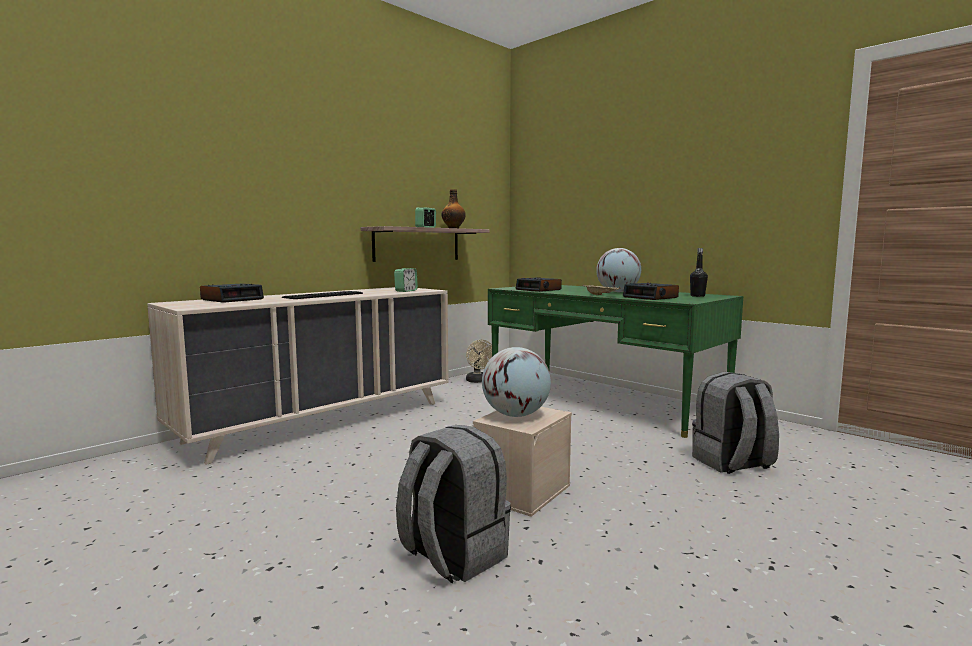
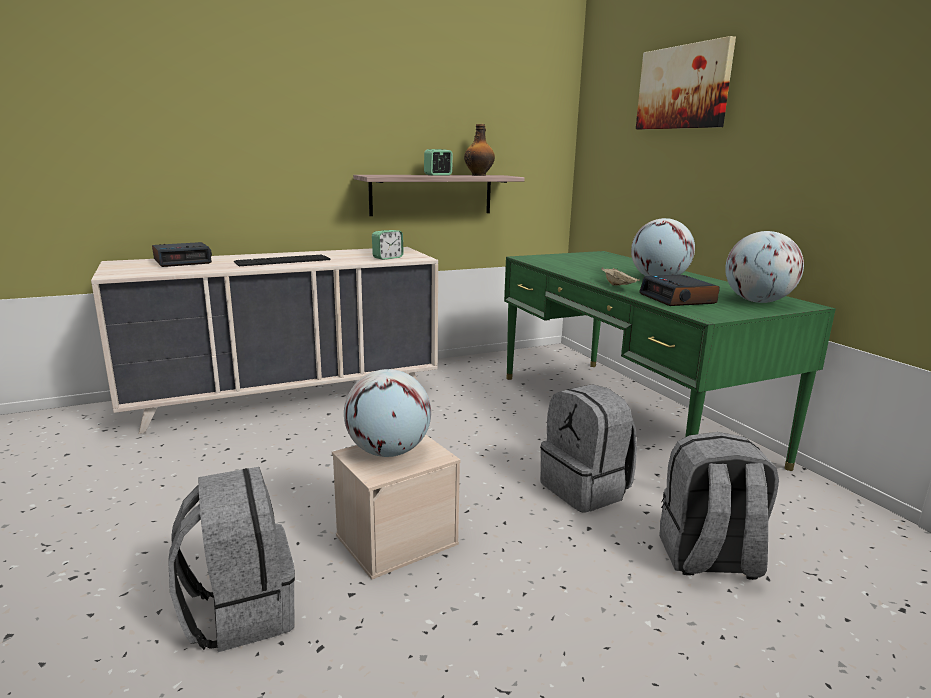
camera: 20 degrees right, 10 degrees up
beige fan [466,340,492,383] -> none
alarm clock [515,277,562,292] -> none
black bottle [690,248,708,297] -> globe [725,231,804,303]
none -> grey backpack [540,384,637,513]
none -> picture [636,36,736,130]

